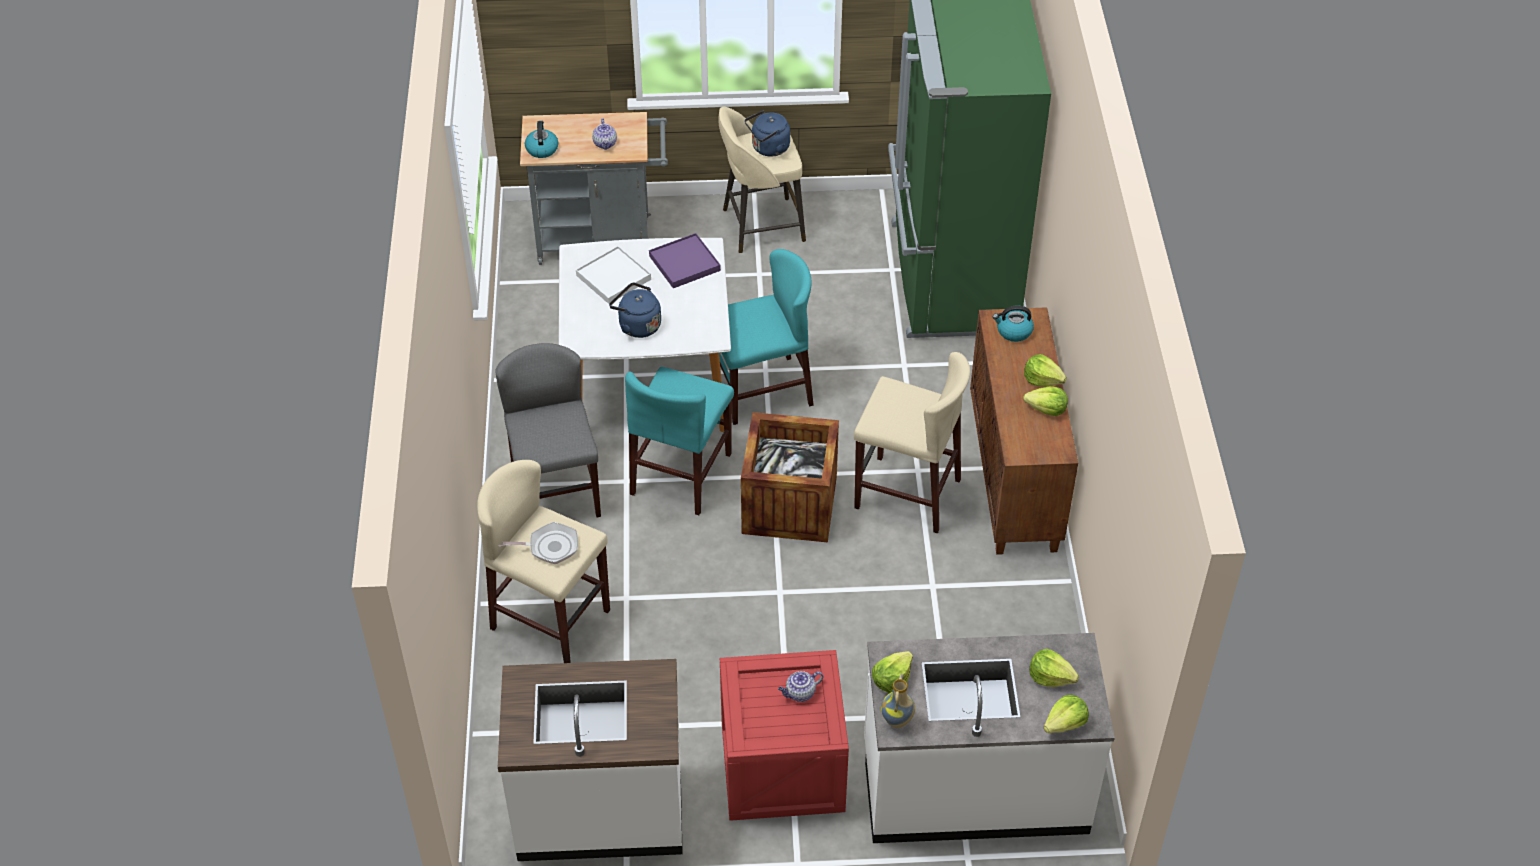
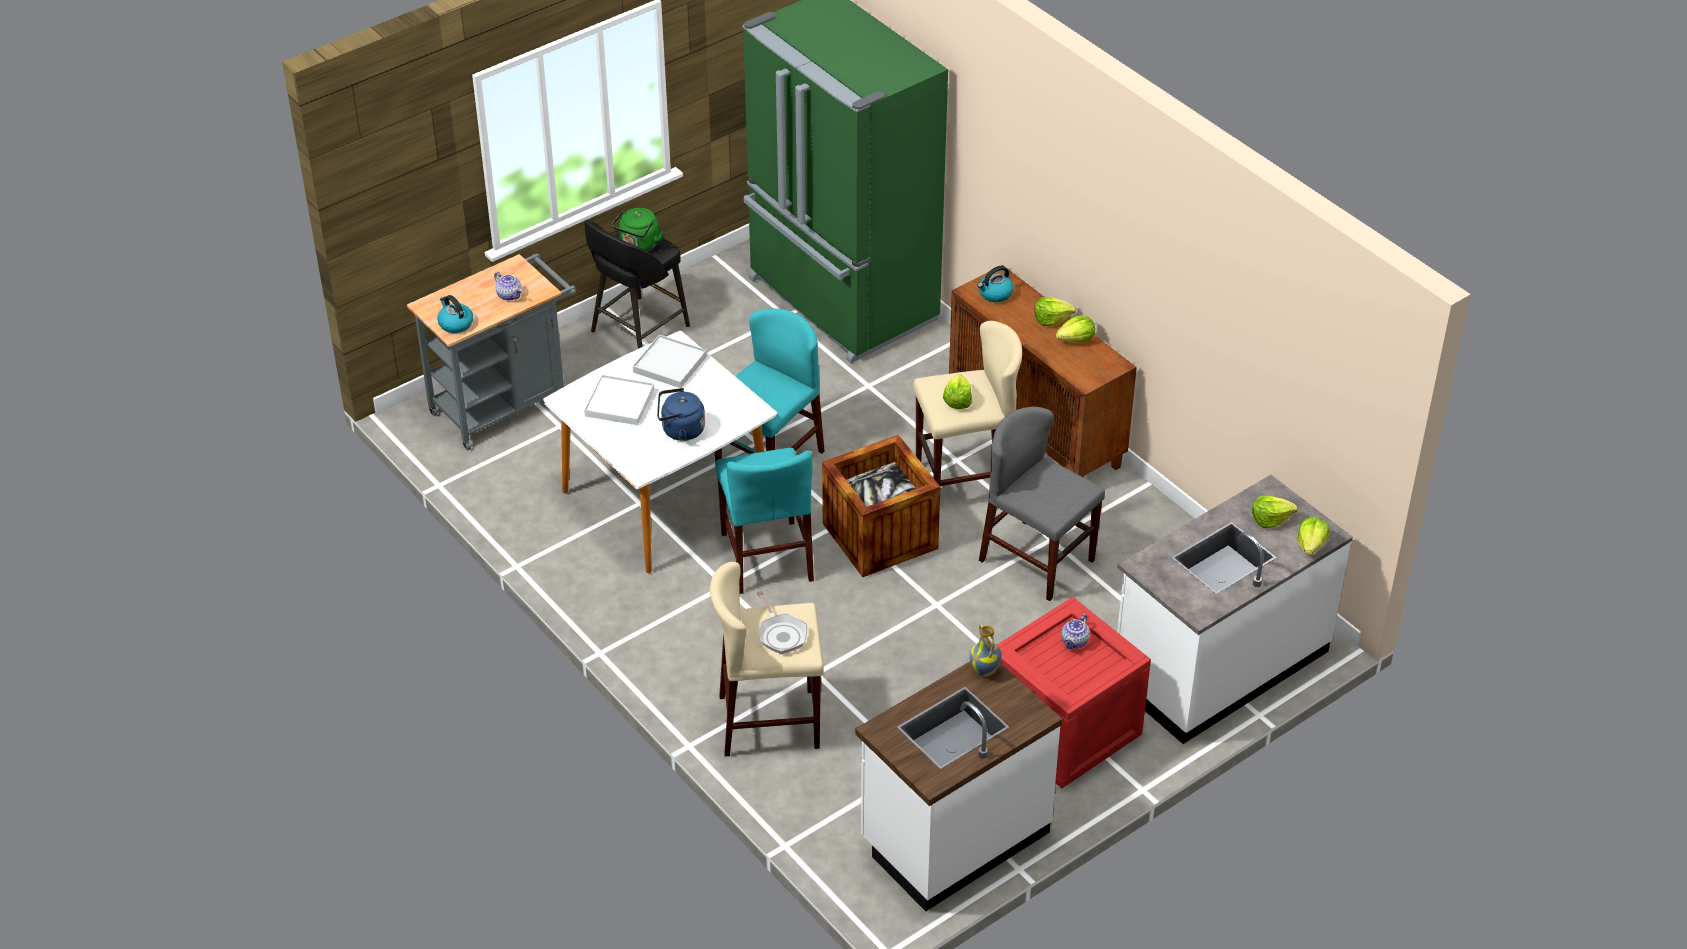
camera: 35 degrees left, 5 degrees down
grey chair [495,343,601,517] -> grey chair moved to [979,407,1105,601]
frying pan [498,522,578,564] -> frying pan turned 105 degrees clockwise [756,591,807,654]
purple tray [649,233,721,288] -> white tray [633,335,707,388]
beige stool [718,107,806,253] -> black stool [585,220,690,349]
blue kettle [745,110,790,157] -> green kettle [612,208,664,251]
lettuce [872,651,913,693] -> lettuce moved to [943,374,972,409]
vase [881,674,915,728] -> vase moved to [970,622,1002,677]

